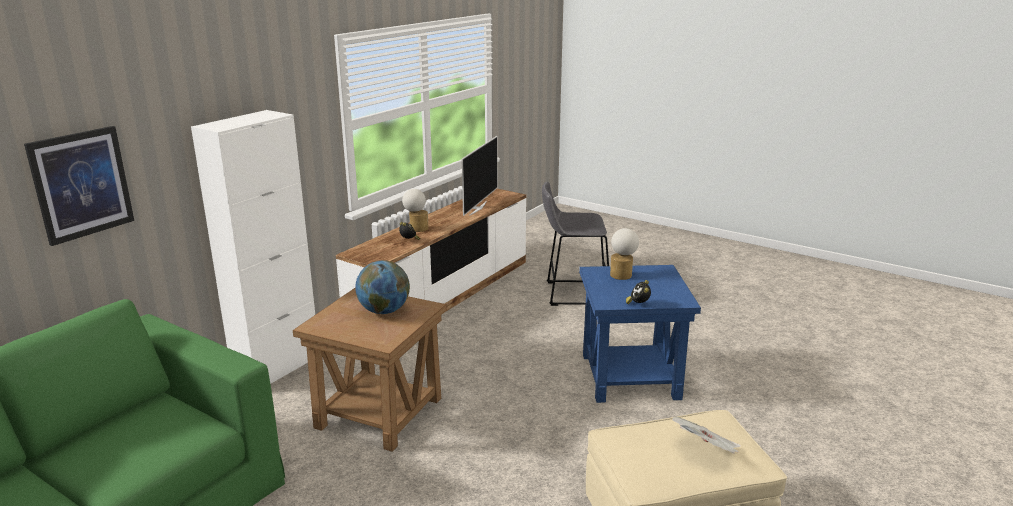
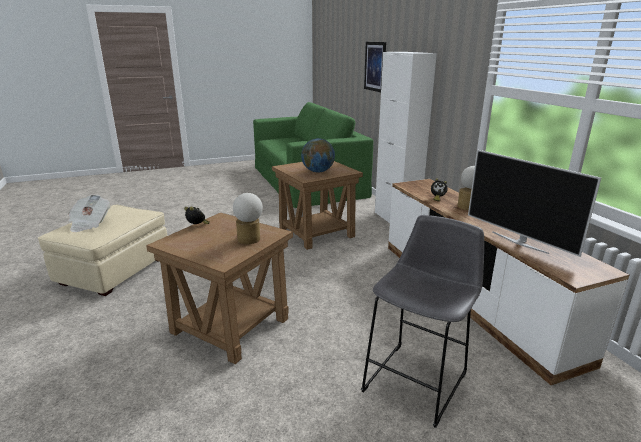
camera: 125 degrees right, 0 degrees up
blue side table [579,265,701,403] -> brown side table [146,213,293,364]

